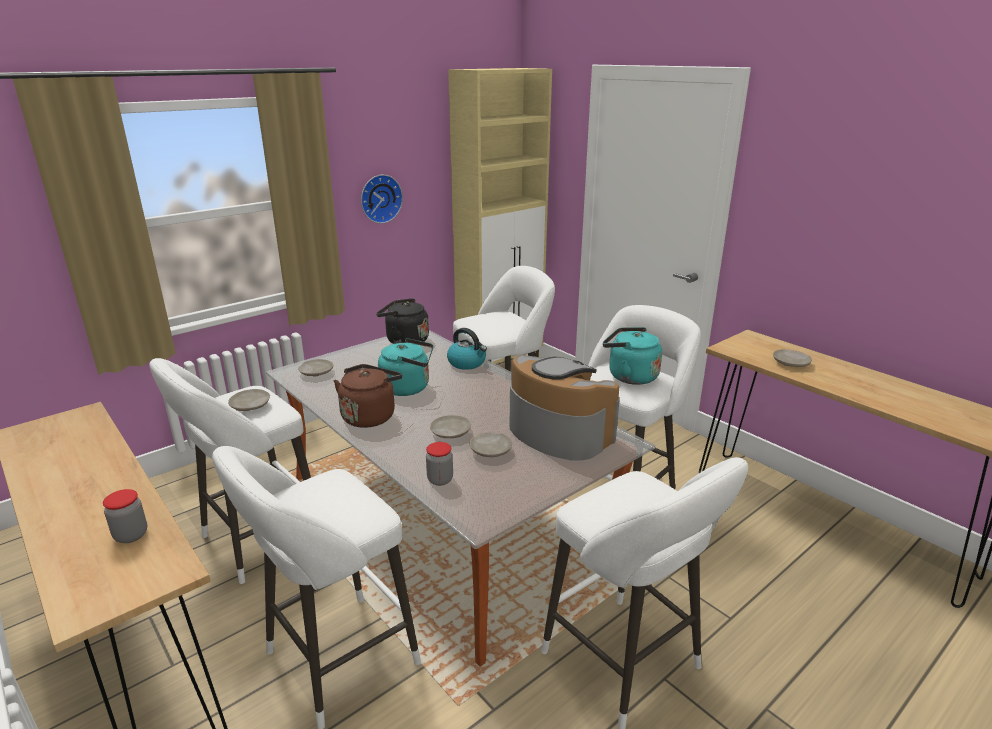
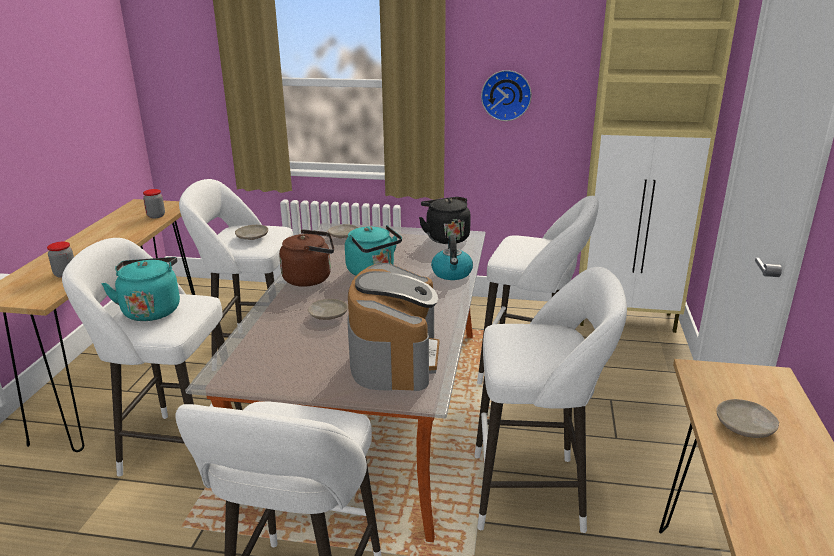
camera: 50 degrees right, 0 degrees up
jar [426,442,453,486] -> jar moved to [143,189,165,218]
beige plate [470,432,512,457] -> none
turquoise kettle [603,327,662,385] -> turquoise kettle moved to [102,257,180,321]

